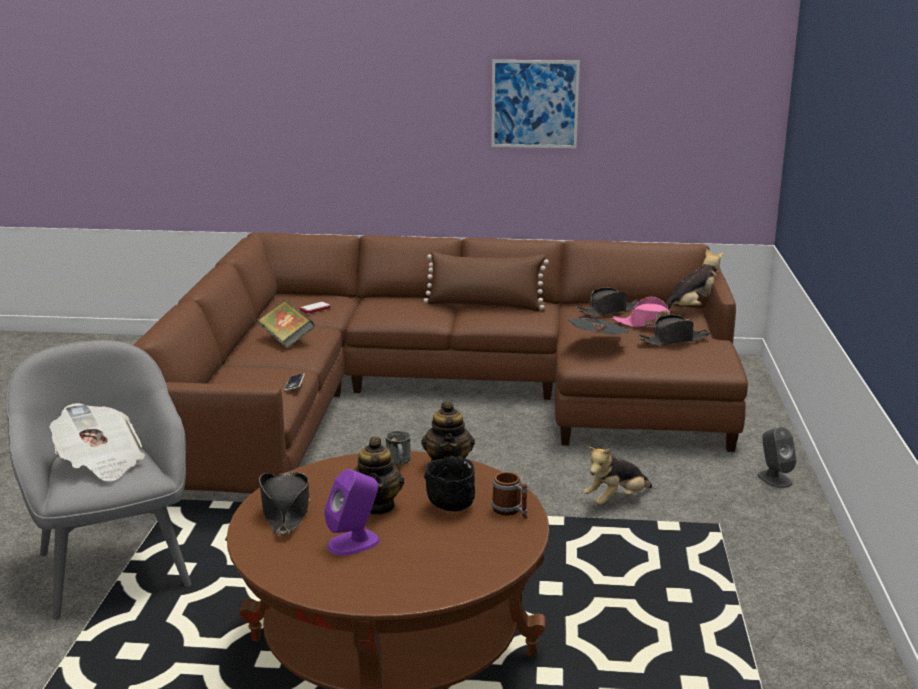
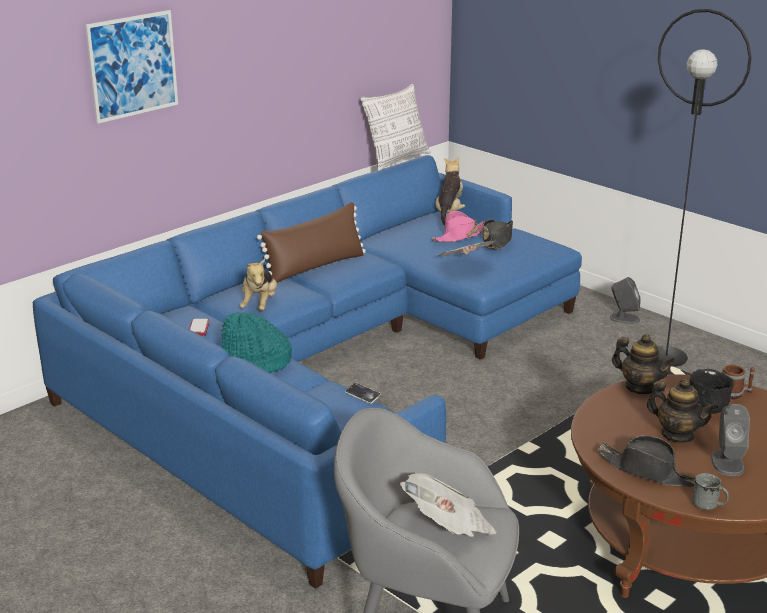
camera: 50 degrees left, 5 degrees up
brown sofa [134,233,748,494] -> blue sofa [33,155,582,589]
book [258,300,315,349] -> turquoise hat [221,312,292,373]
purple speaker [324,469,380,556] -> grey speaker [711,404,750,476]
grey mug [385,430,411,465] -> grey mug moved to [692,473,729,510]
picture [491,60,580,148] -> picture moved to [85,10,178,124]
black hat [576,287,639,316] -> none
plush toy [584,447,652,505] -> plush toy moved to [240,259,277,310]
none -> pillow [360,84,430,171]
none -> black floor lamp [658,9,752,367]

